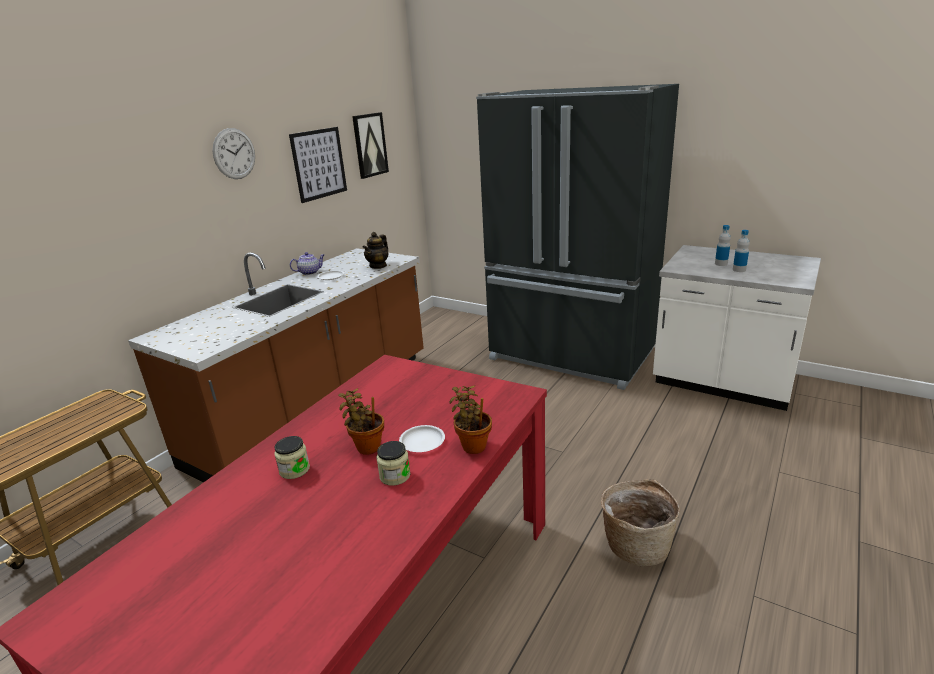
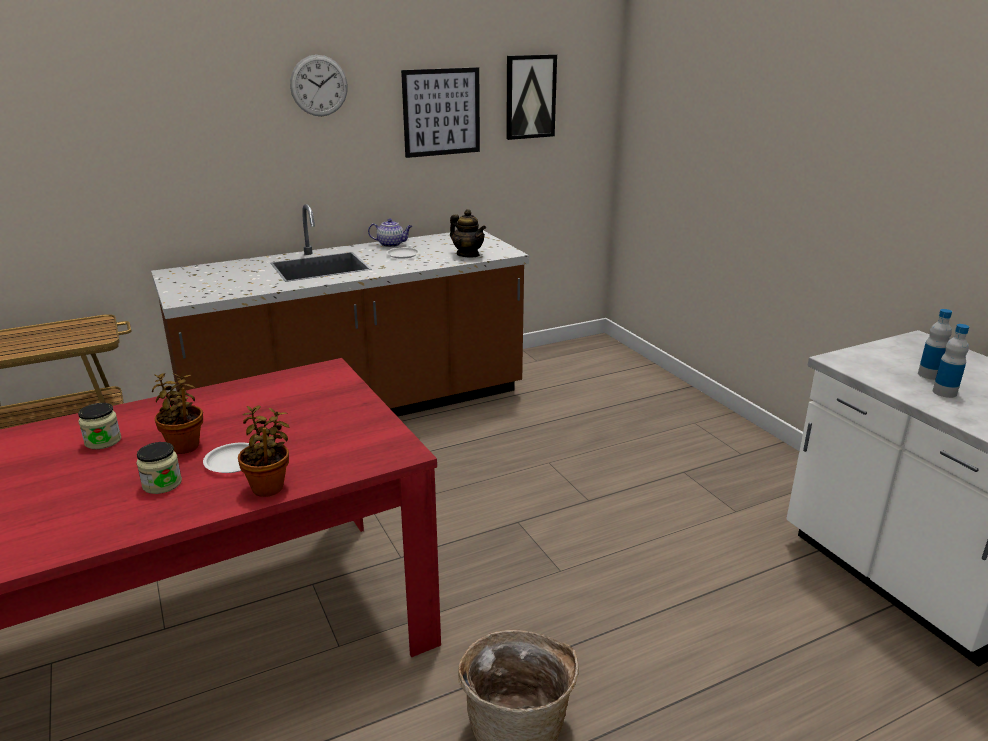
camera: 30 degrees right, 0 degrees up
teapot [362,232,388,269] -> teapot turned 105 degrees counterclockwise [450,209,486,257]
black fridge [476,84,679,390] -> none

